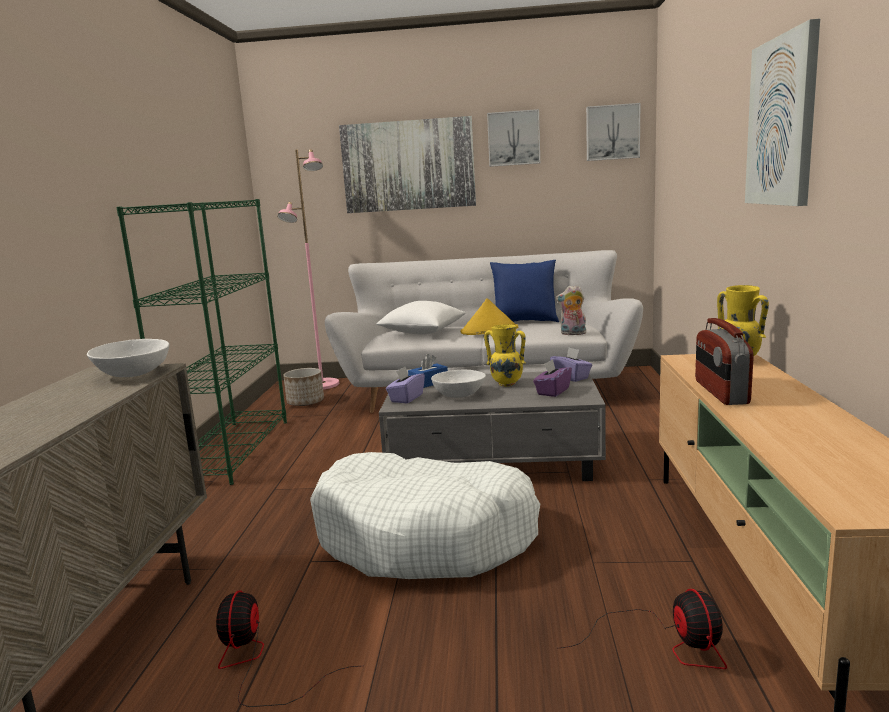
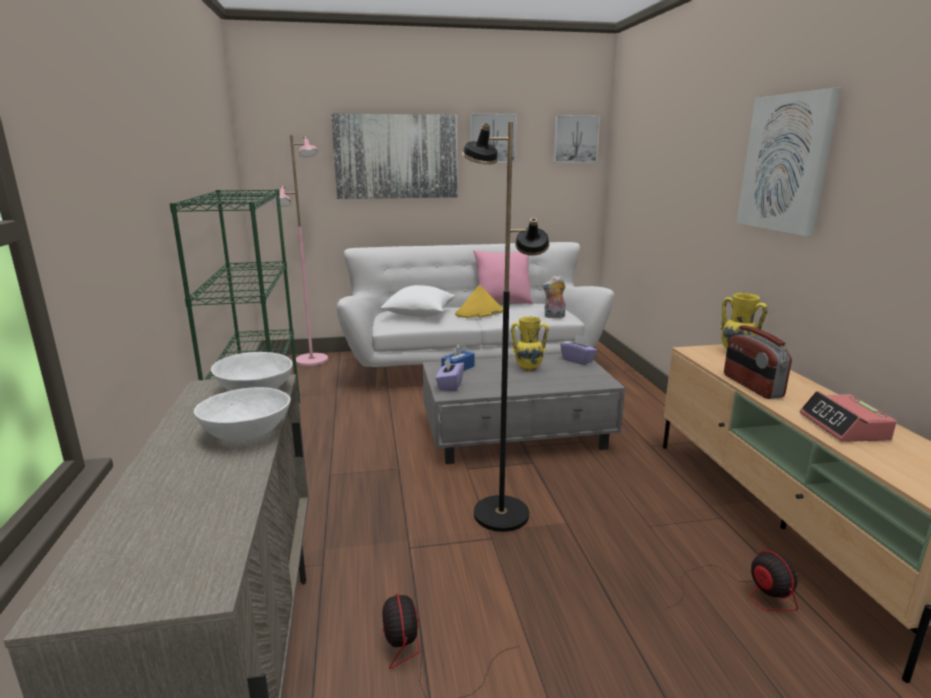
camera: 15 degrees left, 5 degrees up
planter [283,368,324,406] -> none
white dog bed [310,452,540,579] -> black floor lamp [462,122,549,532]
white bowl [431,370,486,398] -> white bowl moved to [194,387,291,441]
blue pillow [490,260,559,322] -> pink pillow [473,250,533,304]
purple tissue box [533,359,572,397] -> none
none -> alarm clock [800,391,897,442]

